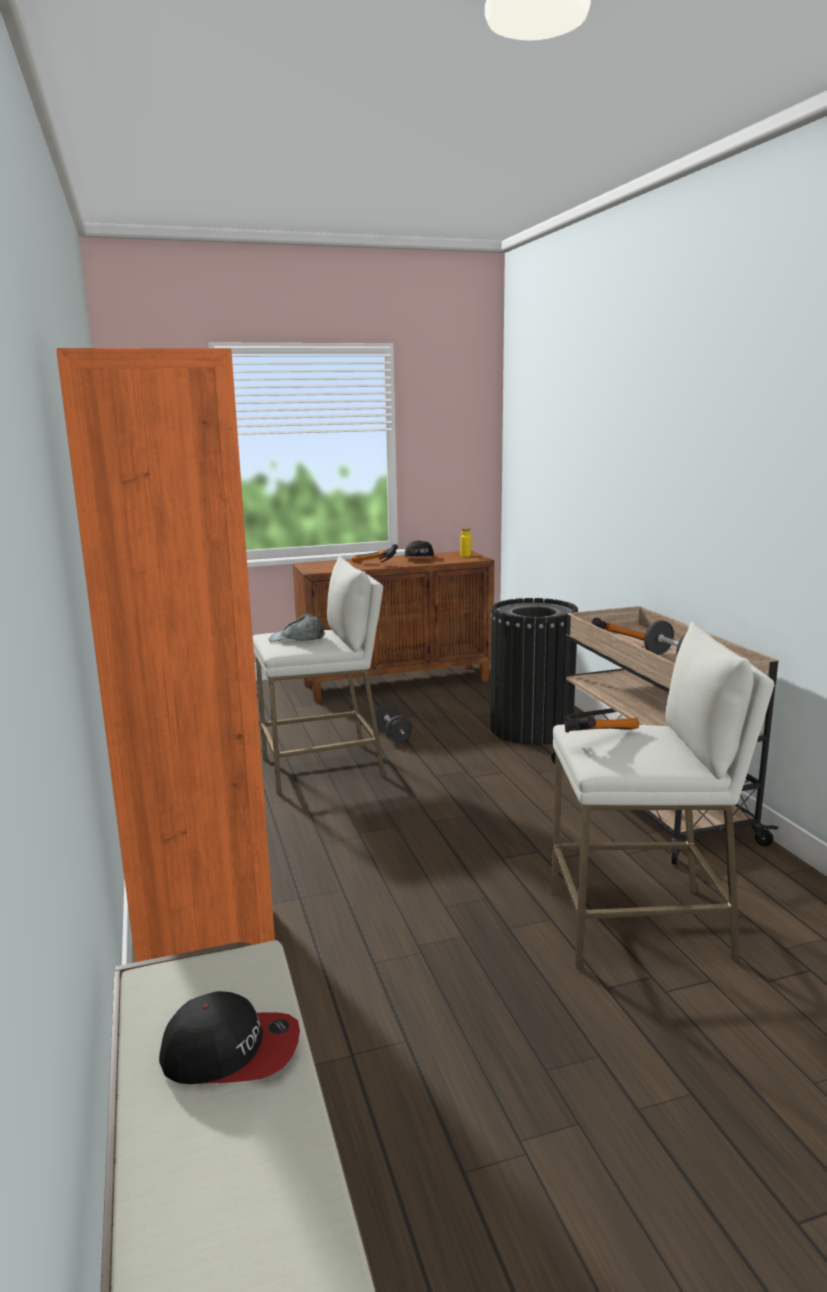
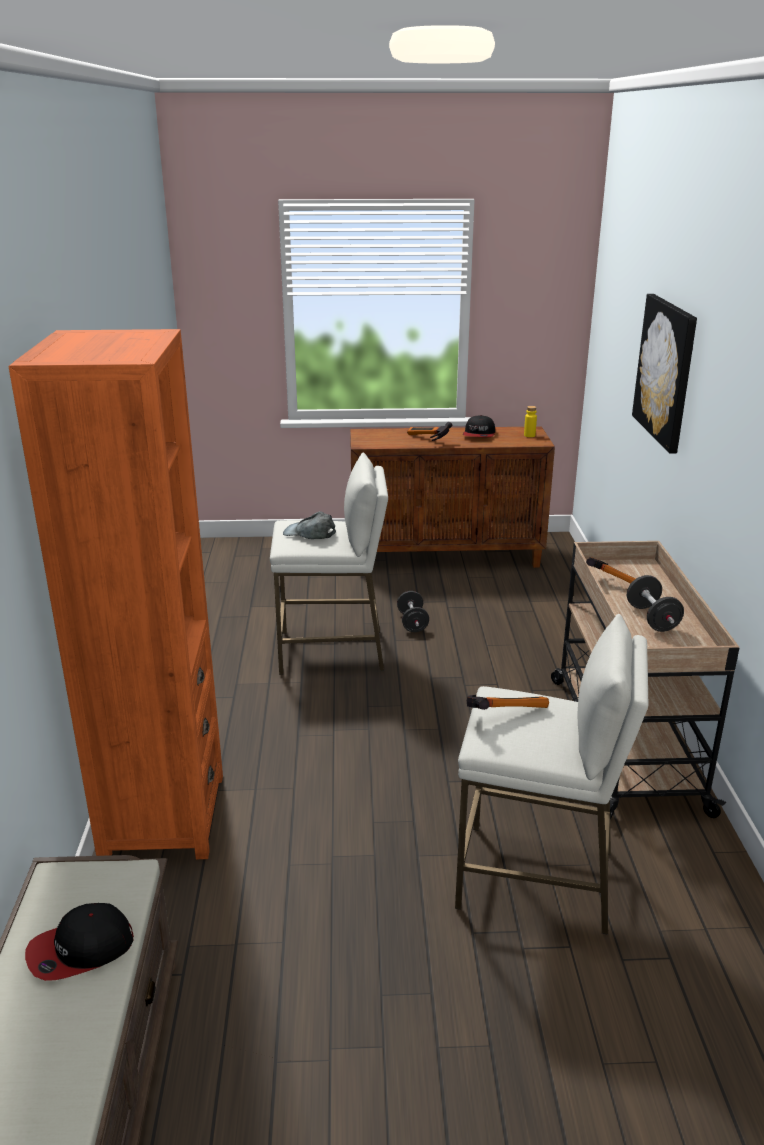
camera: 15 degrees right, 10 degrees up
cap [159,991,300,1084] -> cap turned 135 degrees clockwise [25,903,134,981]
black trash can [490,598,578,745] -> none
none -> picture [632,294,697,454]

